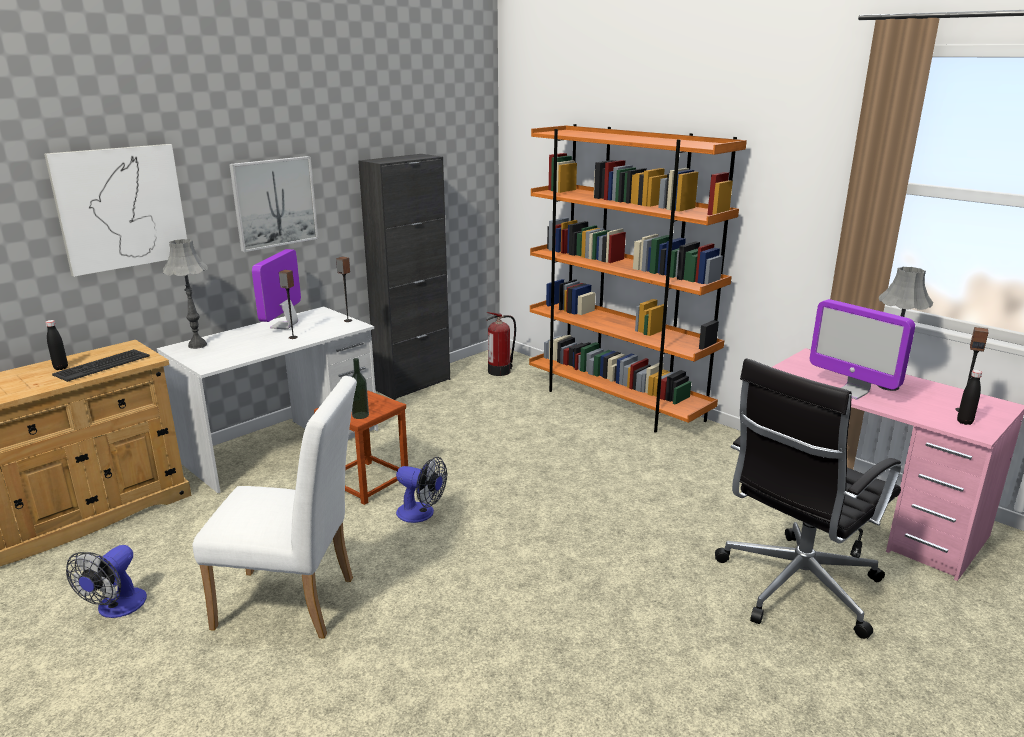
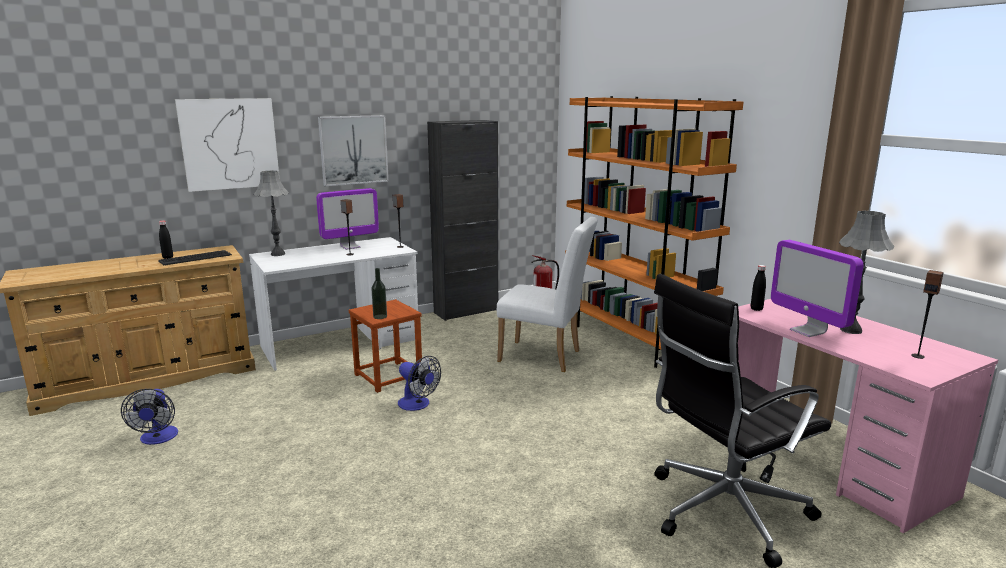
camera: 15 degrees right, 5 degrees down
fan [66,545,147,618] -> fan turned 45 degrees counterclockwise [121,389,178,445]
white chair [192,376,357,639] -> white chair moved to [497,217,598,372]
monitor [252,249,301,329] -> monitor turned 150 degrees counterclockwise [316,188,379,250]
black bottle [957,370,982,425] -> black bottle moved to [751,265,766,311]

